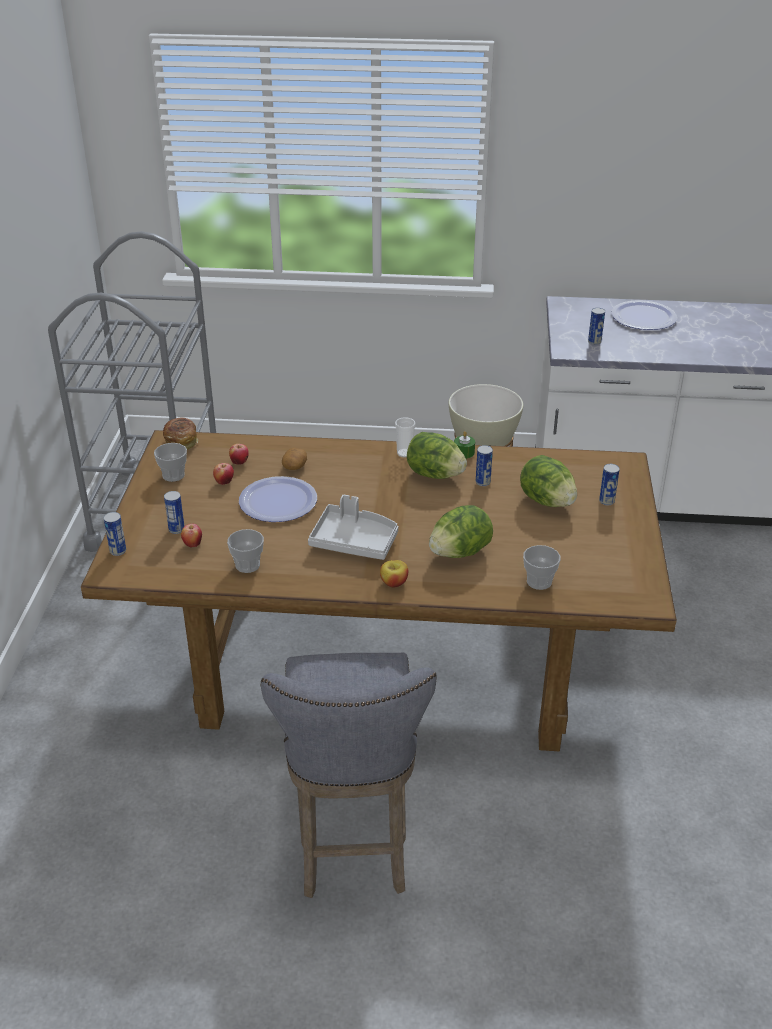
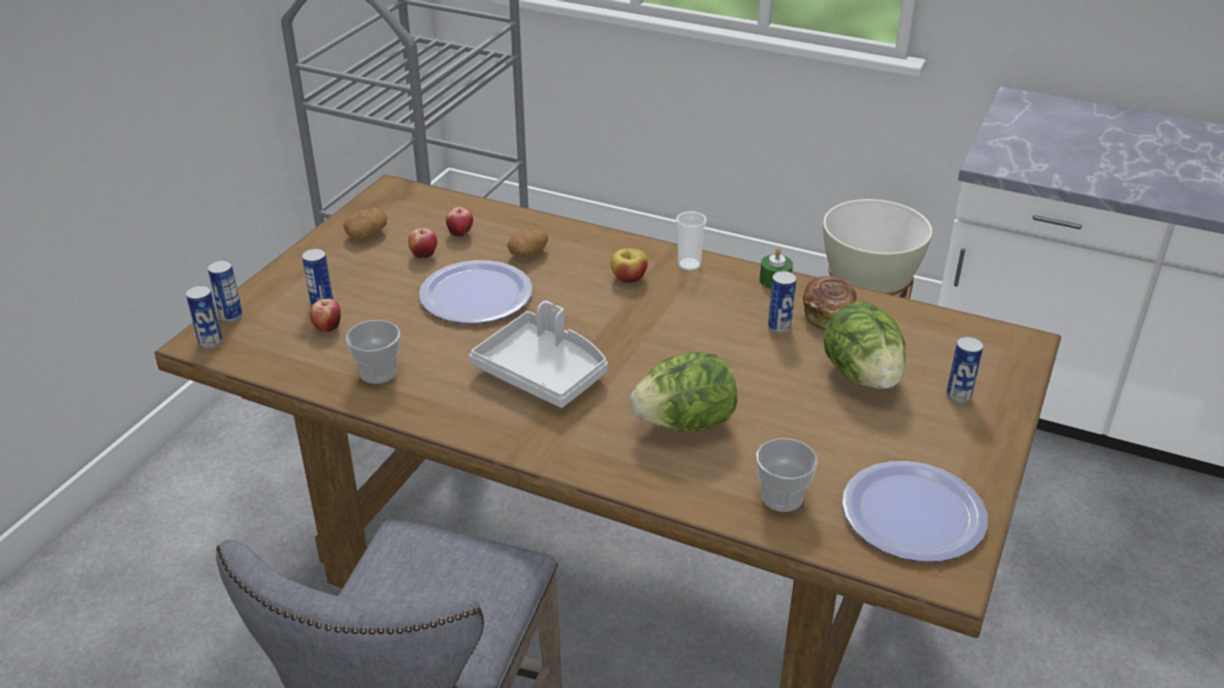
camera: 20 degrees right, 0 degrees up
cup [154,443,187,482] -> potato [344,208,387,241]
bread [163,417,198,450] -> bread moved to [803,276,857,330]
apple [380,560,408,588] -> apple moved to [611,248,648,283]
lettuce [407,432,467,479] -> none
can [588,308,605,345] -> can moved to [186,285,222,349]
plate [612,300,677,330] -> plate moved to [842,461,988,562]

